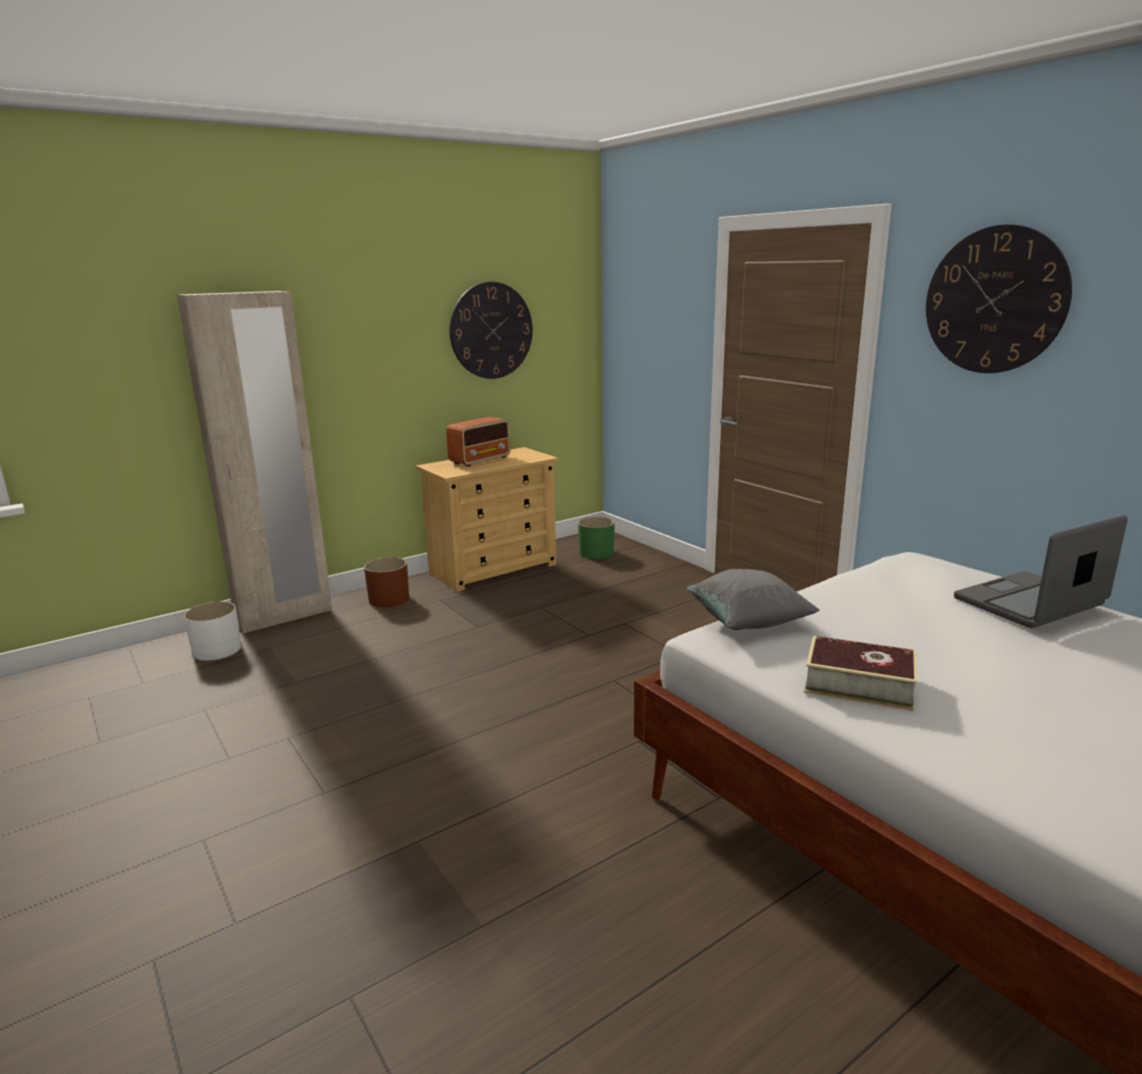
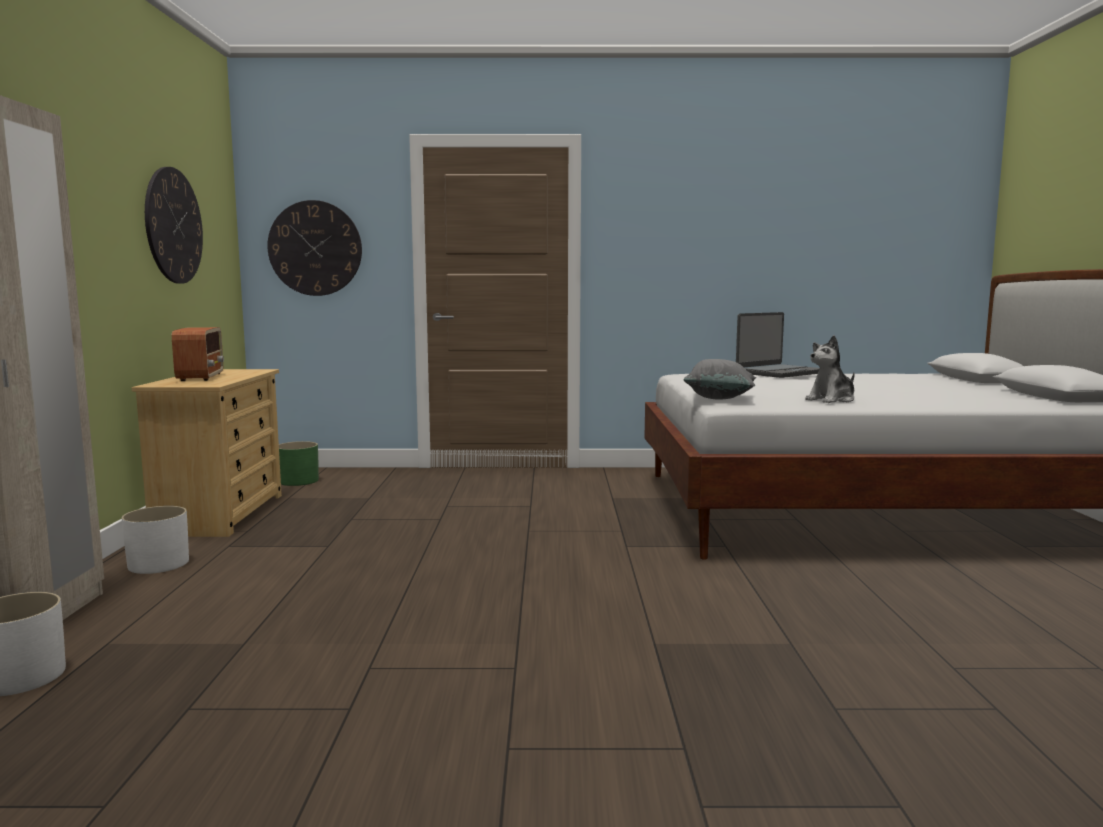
camera: 55 degrees left, 10 degrees down
brown planter [364,557,409,607] -> white planter [122,506,189,574]
book [804,636,917,711] -> plush toy [805,335,855,403]
wall clock [926,224,1072,373] -> wall clock moved to [267,200,362,296]
laptop [954,515,1128,628] -> laptop turned 135 degrees counterclockwise [736,312,820,378]

